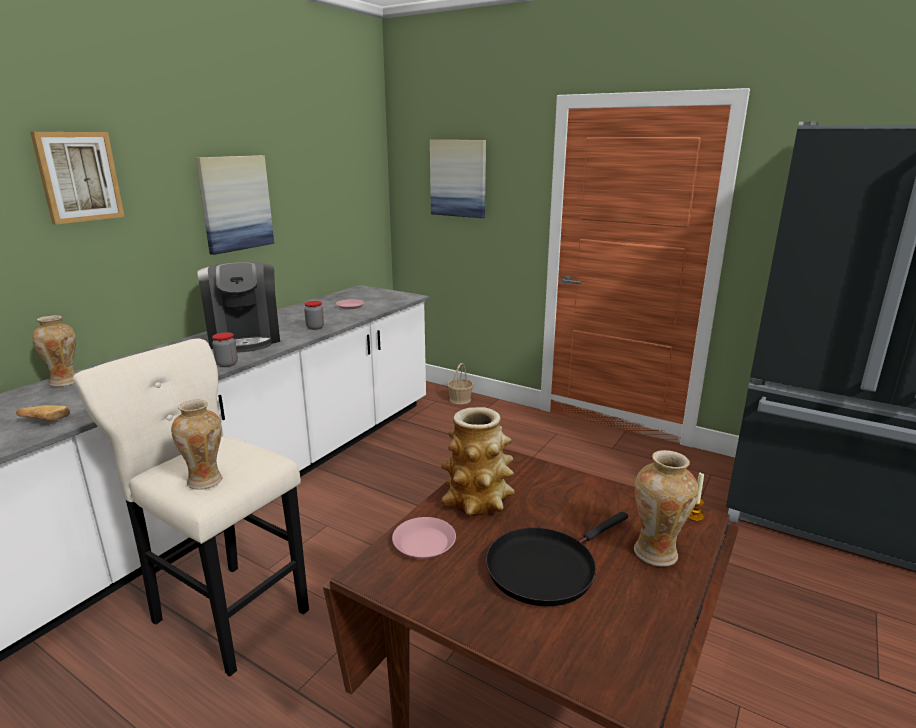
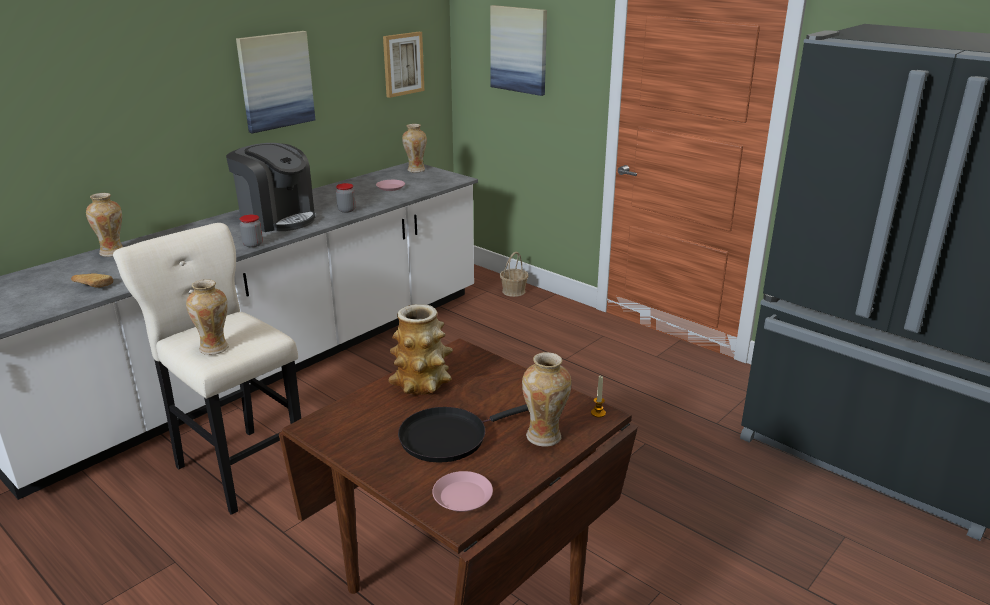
camera: 10 degrees right, 5 degrees up
picture [30,132,125,224] -> picture moved to [383,32,424,98]
coffee machine [197,262,280,352] -> coffee machine turned 45 degrees counterclockwise [226,143,315,232]
pink plate [392,517,456,559] -> pink plate moved to [432,471,493,512]
none -> vase [402,124,427,173]

